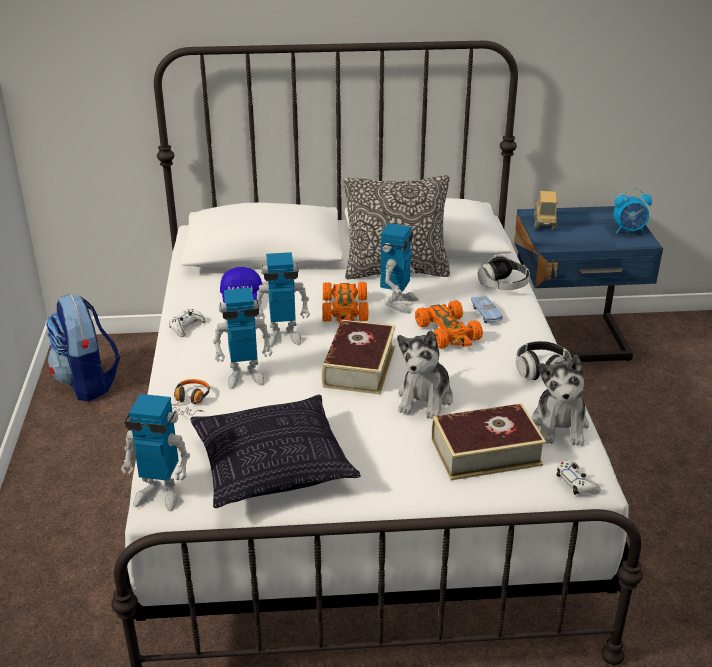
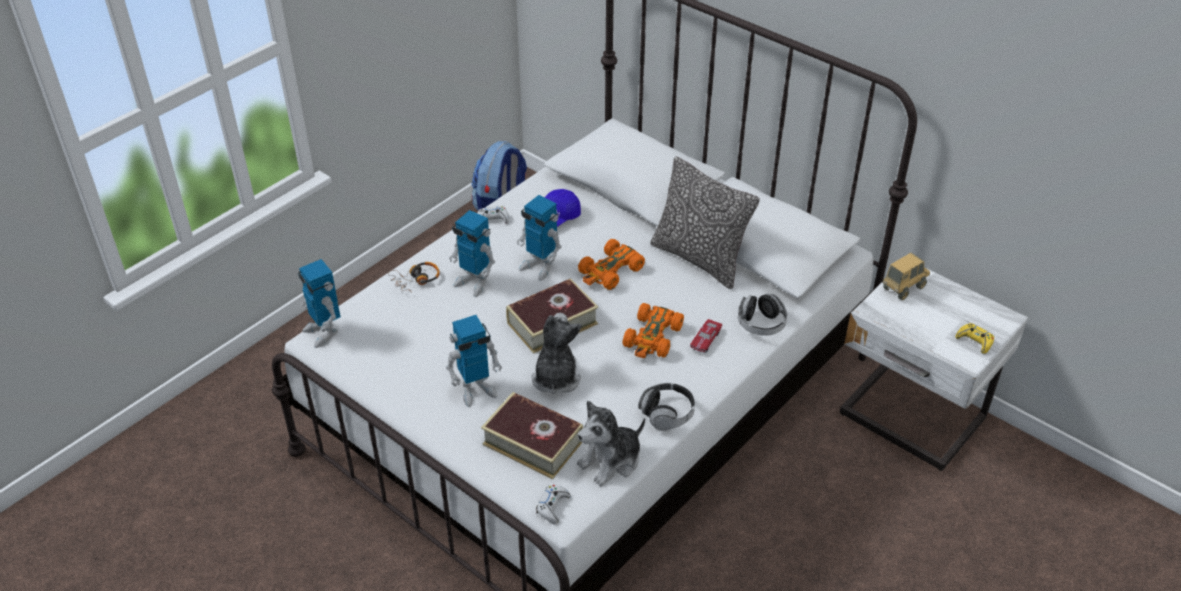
camera: 45 degrees right, 10 degrees up
pillow [190,395,360,508] -> none
toy robot [380,223,419,314] -> toy robot moved to [446,315,502,407]
plush toy [397,330,453,419] -> plush toy turned 120 degrees clockwise [531,313,582,394]
blue toy car [471,296,503,323] -> red toy car [690,319,722,353]
blue nightstand [514,206,663,362] -> white nightstand [840,268,1028,471]
alarm clock [614,188,652,233] -> yellow game controller [955,323,994,354]

